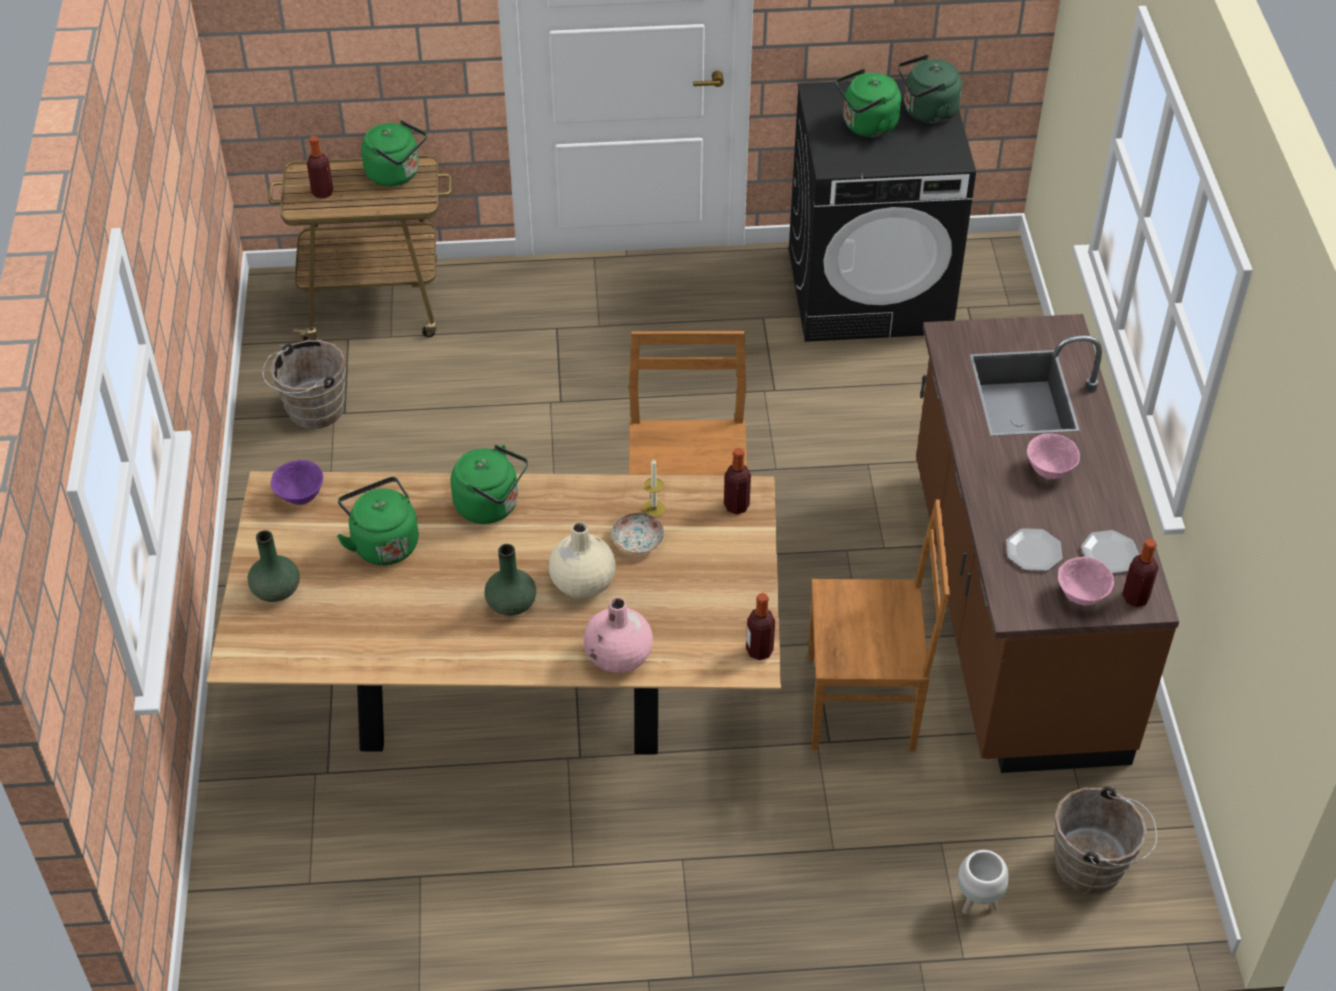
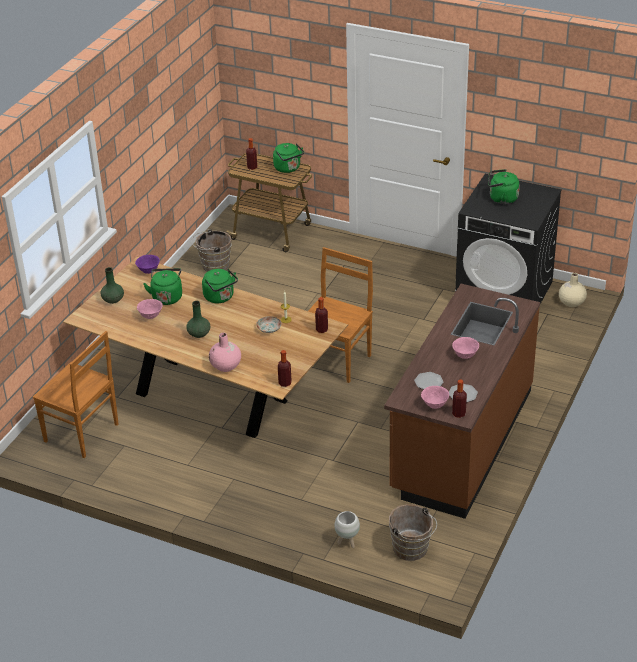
camera: 30 degrees right, 10 degrees down
beige vase [548,522,616,598] -> beige vase moved to [559,273,587,307]
brown chair [808,499,950,751] -> brown chair moved to [33,331,119,458]
green kettle [898,55,962,123] -> none
none -> pink bowl [137,299,163,319]

